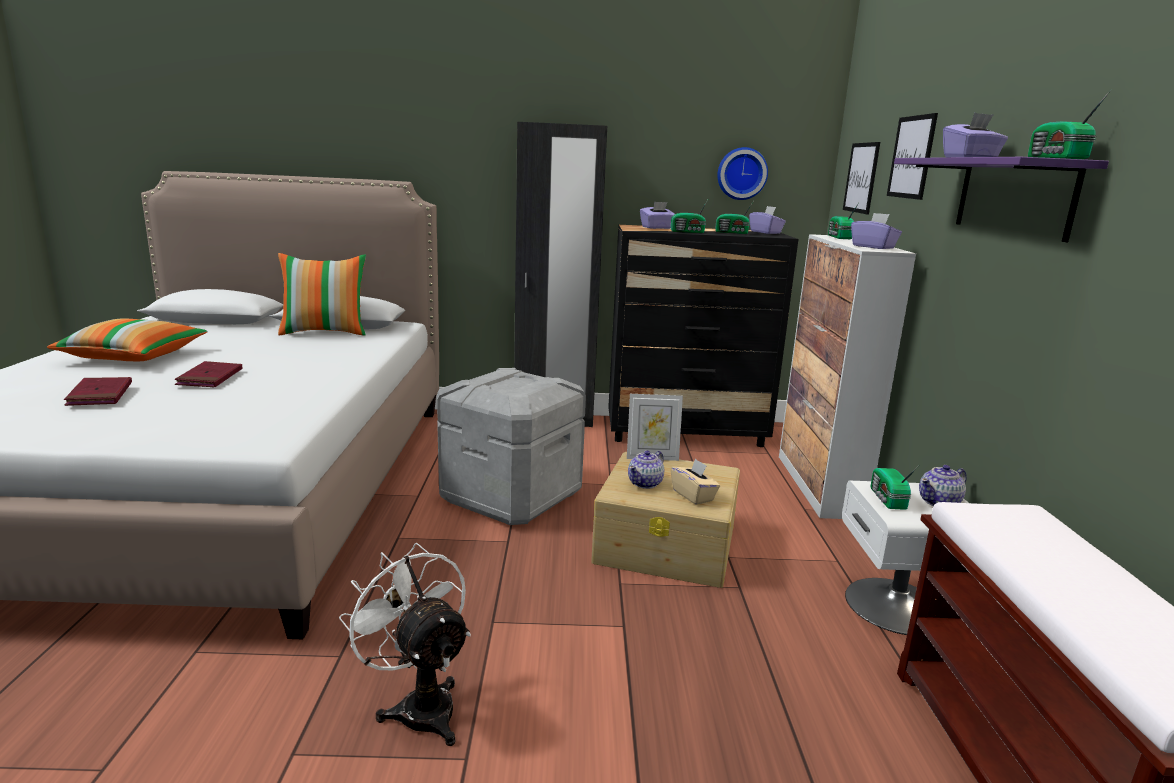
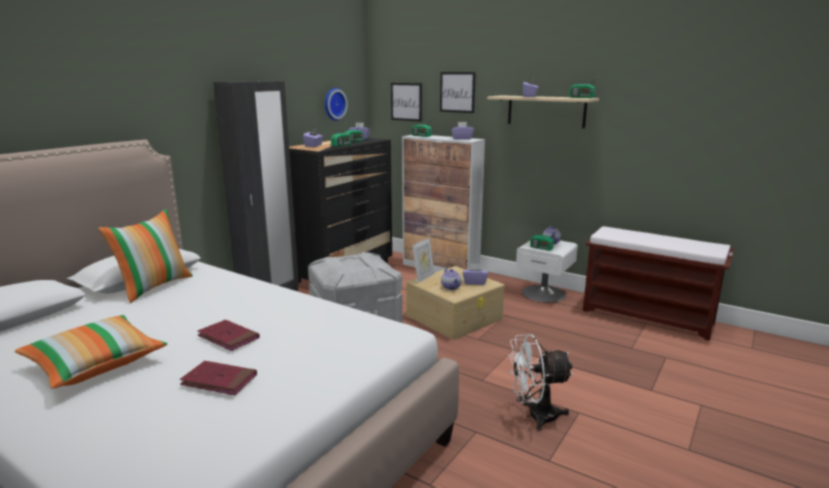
camera: 55 degrees left, 0 degrees up
beige tissue box [671,458,720,505] -> purple tissue box [463,263,488,285]
purple shelf [894,157,1109,242] -> beige shelf [487,95,599,128]

